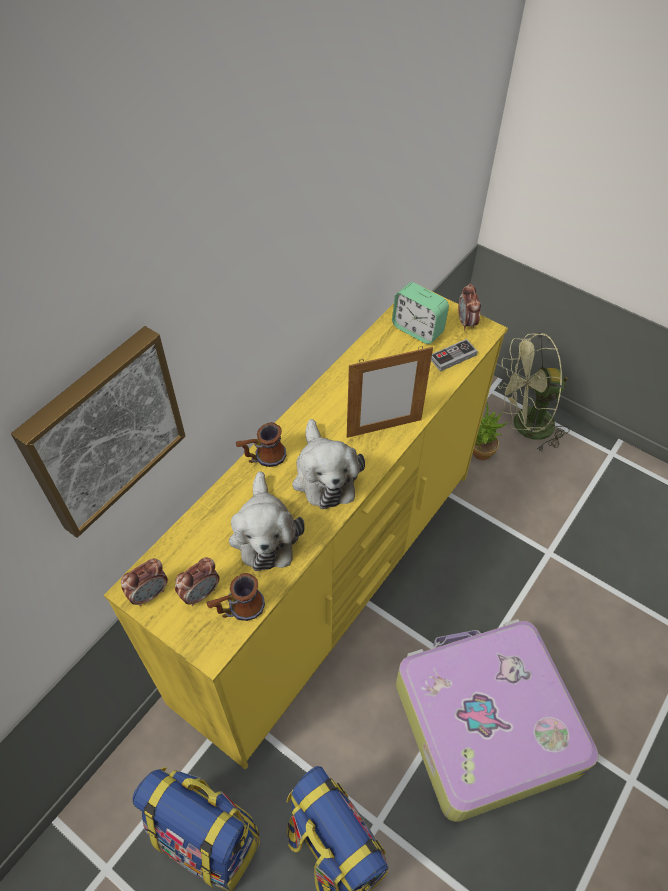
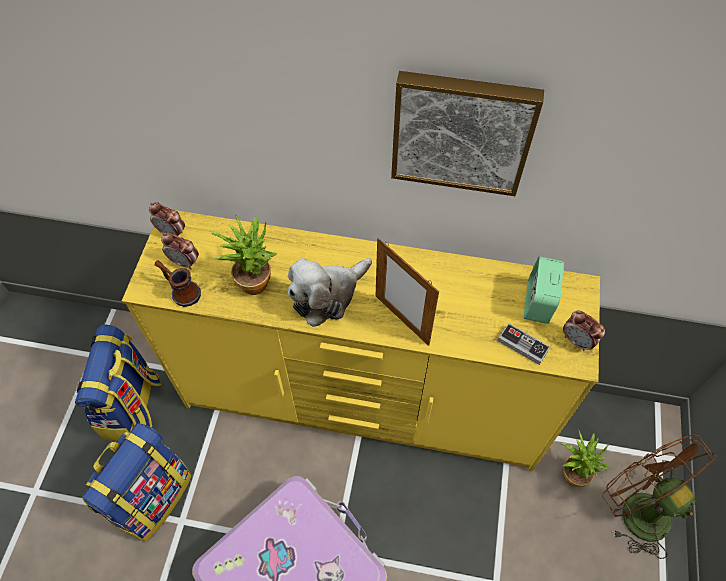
camera: 65 degrees right, 5 degrees up
picture [11,326,185,538] -> picture moved to [391,71,544,196]
plush toy [229,471,305,571] -> potted plant [212,214,277,295]
mug [236,422,286,467] -> none
alarm clock [458,283,481,330] -> alarm clock turned 105 degrees counterclockwise [563,310,605,351]
green fan [498,333,570,452] -> brown fan [602,434,717,559]

